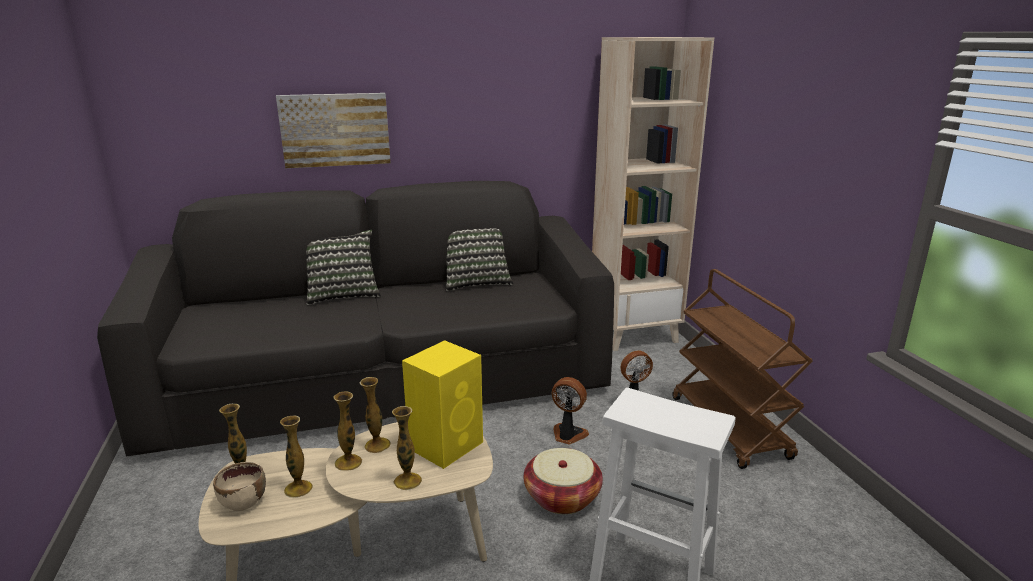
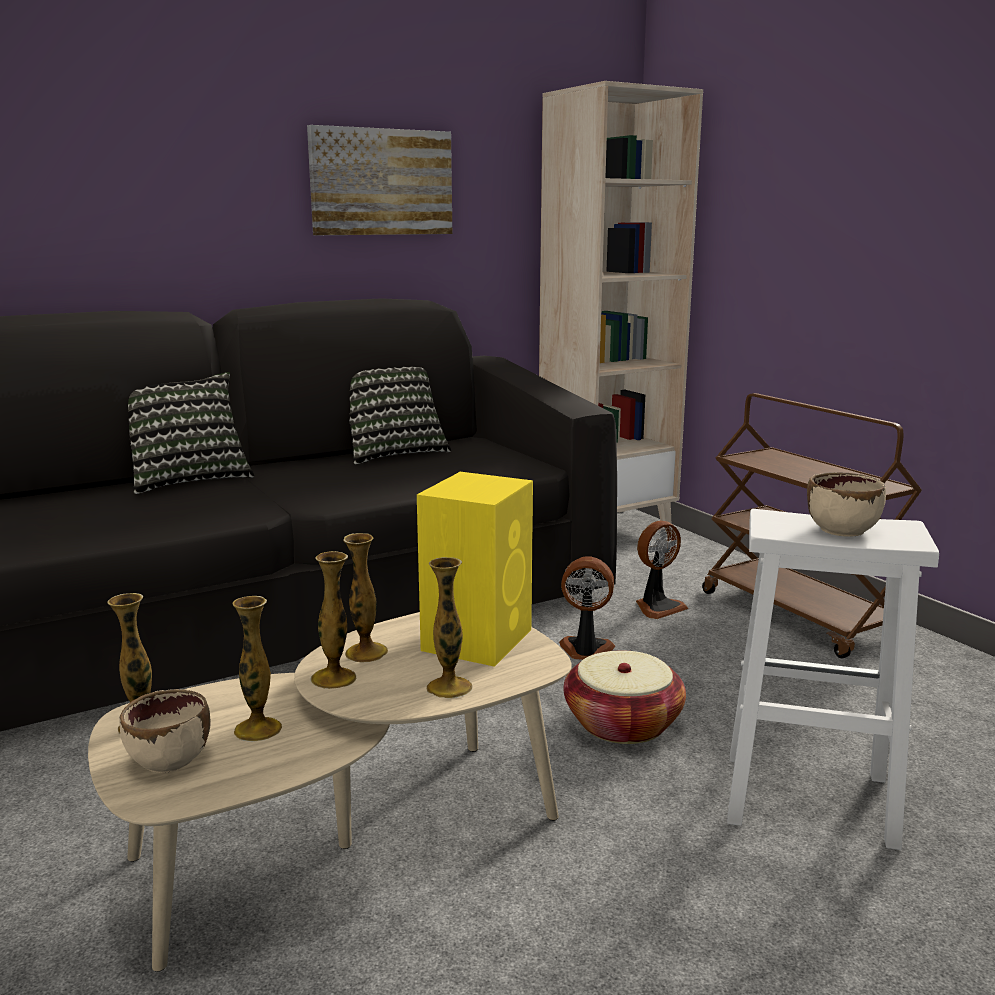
camera: 15 degrees left, 5 degrees down
picture [276,93,391,168] -> picture moved to [307,125,452,235]
none -> beige bowl [807,472,886,537]

